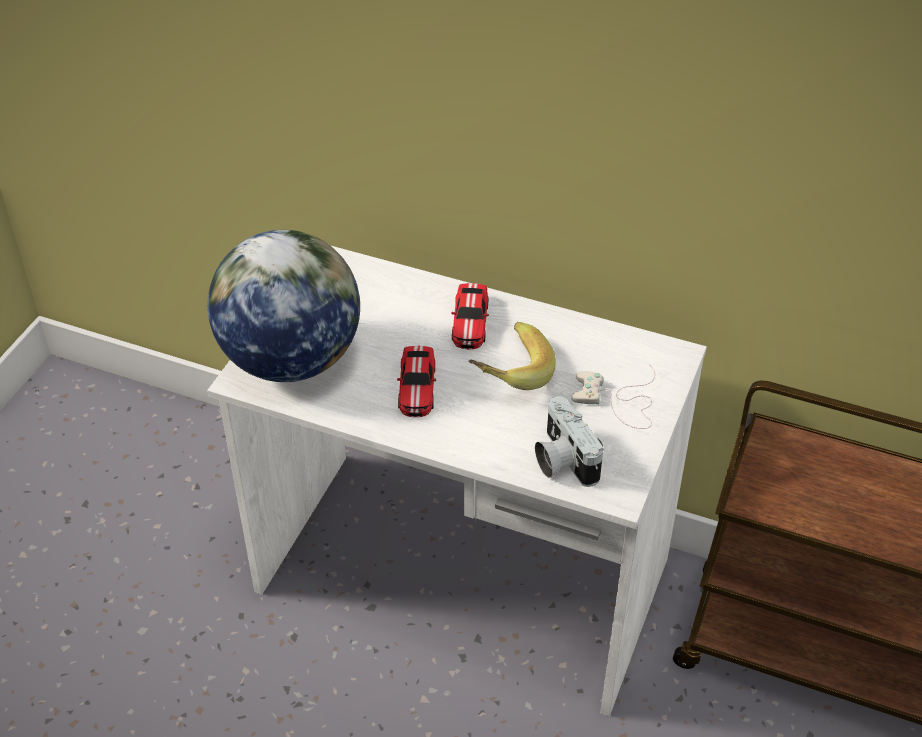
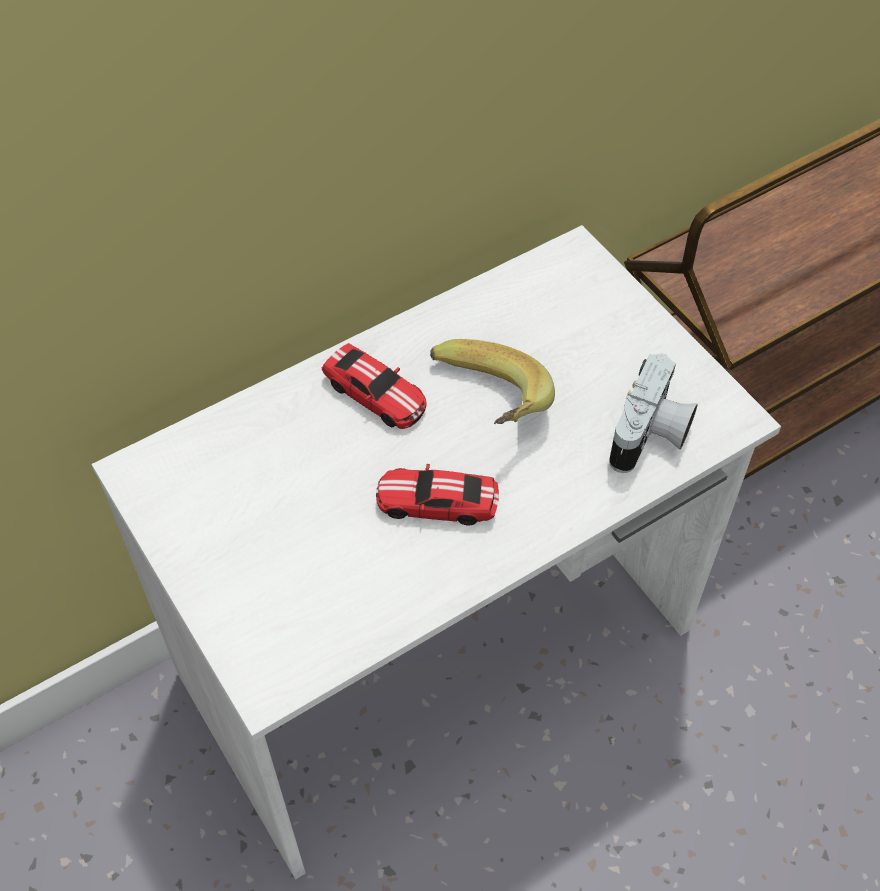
camera: 55 degrees left, 10 degrees up
globe [208,230,360,382] -> none
toy car [397,346,436,417] -> toy car turned 150 degrees clockwise [376,464,499,525]
camera [535,396,604,487] -> camera turned 75 degrees counterclockwise [609,354,698,473]
white game controller [571,364,655,429] -> none

